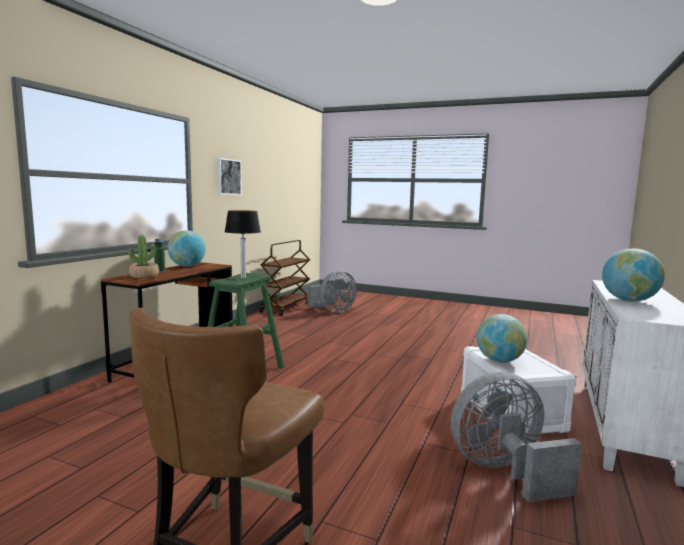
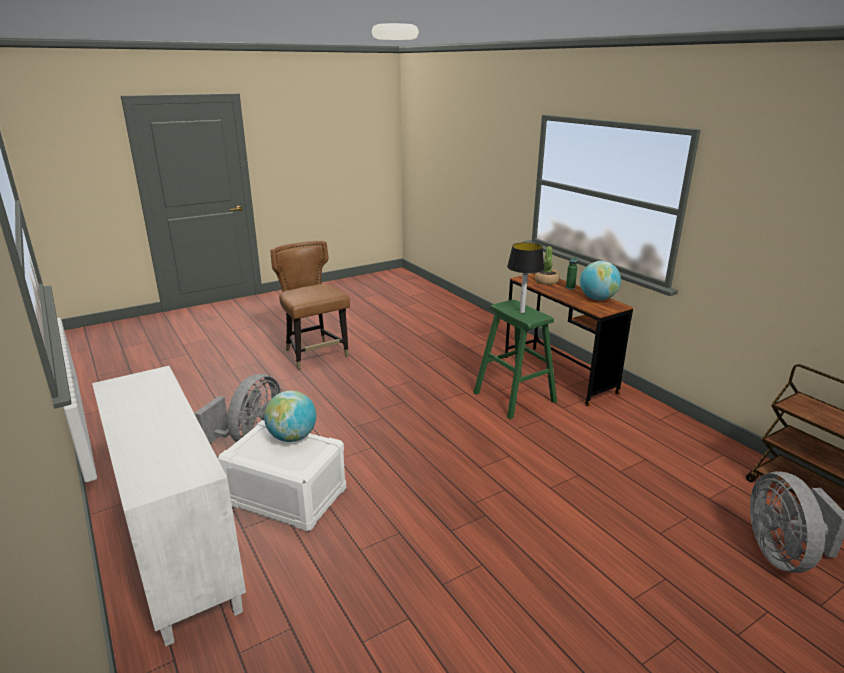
camera: 125 degrees right, 15 degrees up
picture [216,158,242,195] -> none
globe [602,249,665,302] -> none

